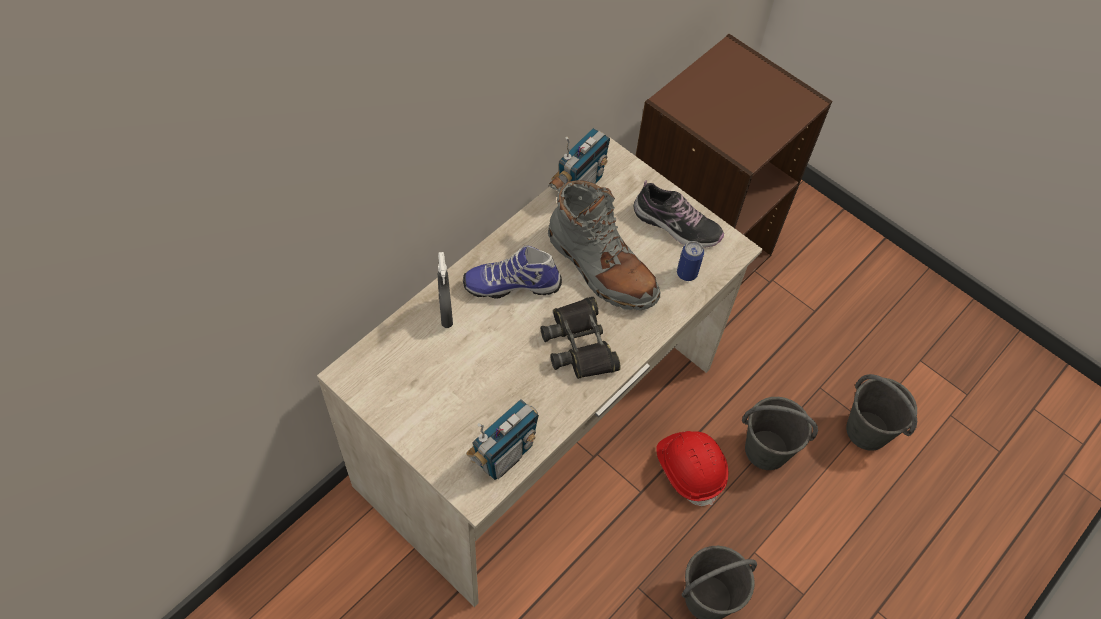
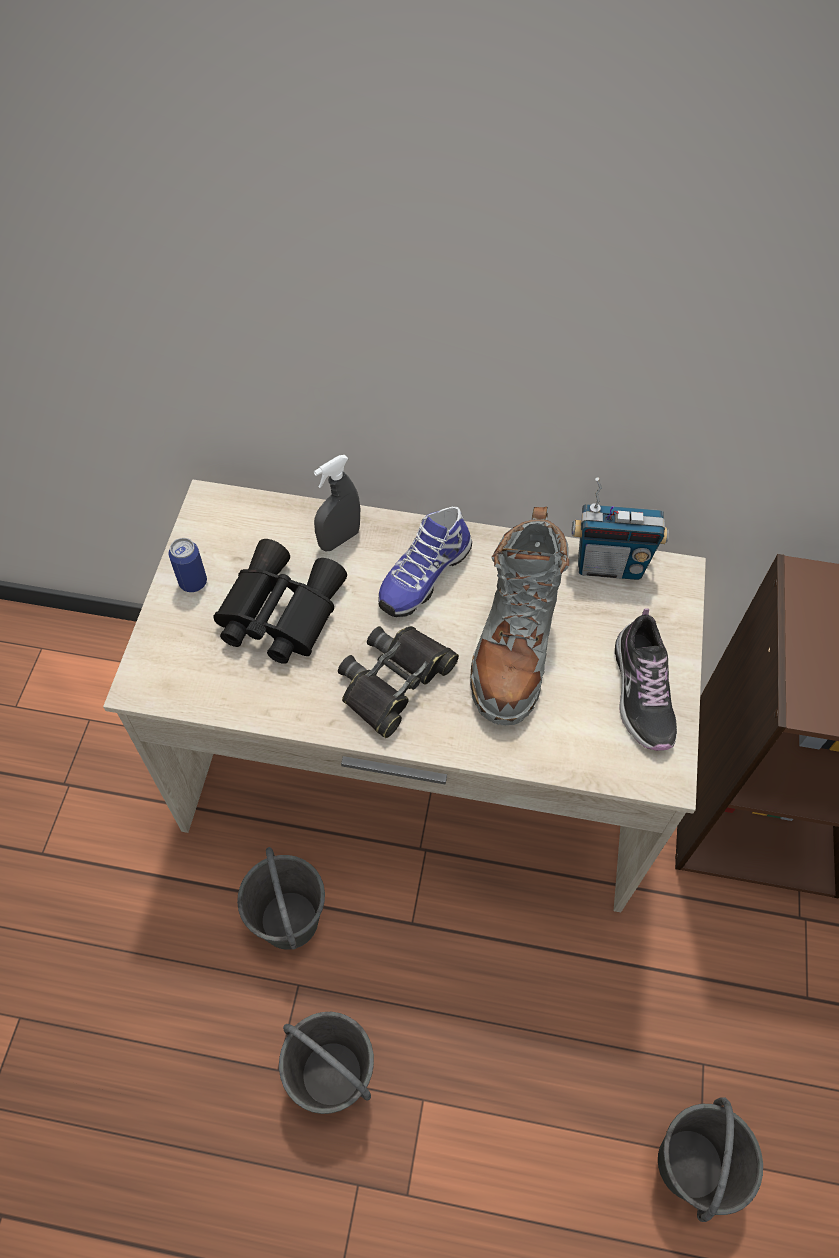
camera: 60 degrees right, 0 degrees up
shoe [463,245,562,299] -> shoe turned 105 degrees counterclockwise [378,507,472,617]
radio [466,399,539,480] -> none
red hard hat [656,431,728,506] -> none
can [677,241,704,281] -> can moved to [169,538,207,592]
grey bucket [742,397,818,470] -> grey bucket moved to [237,847,325,950]
none -> black binoculars [213,539,347,664]

